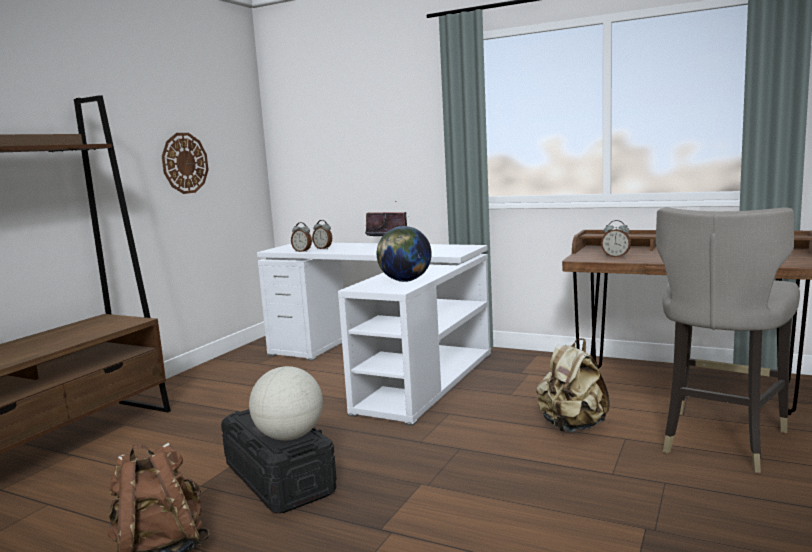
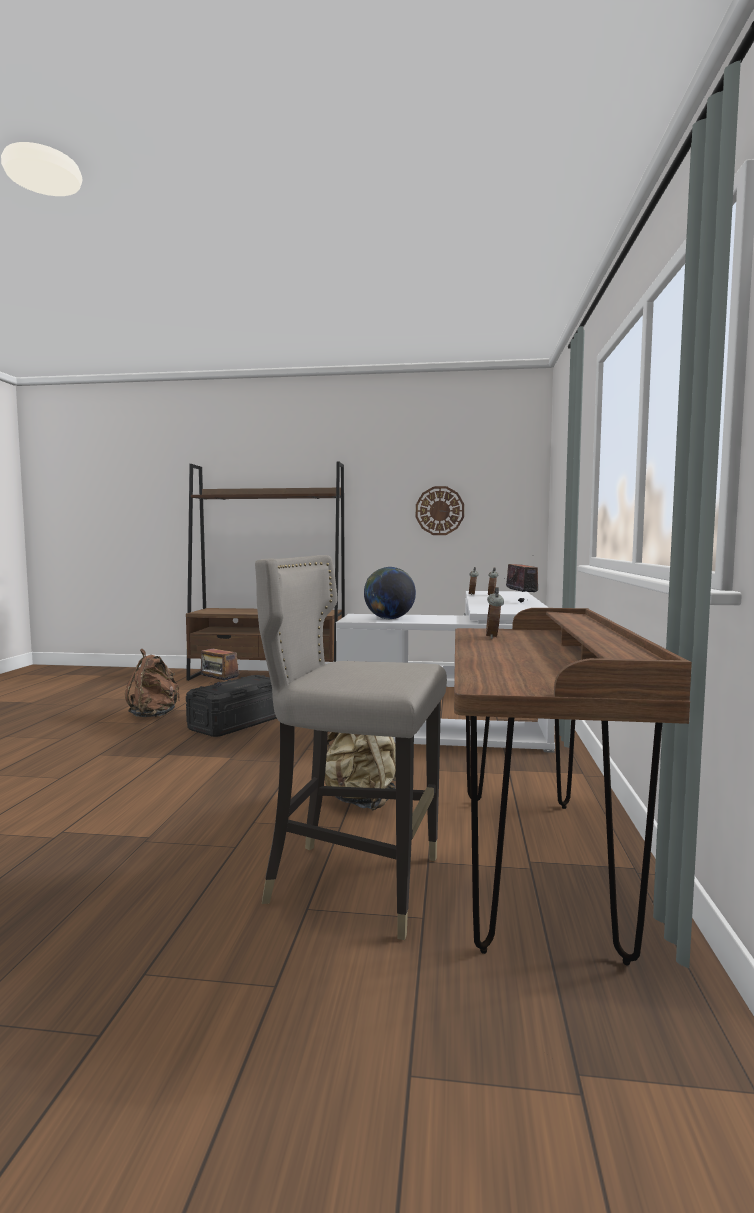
camera: 70 degrees right, 5 degrees down
globe [249,366,323,440] -> radio [201,639,239,687]

